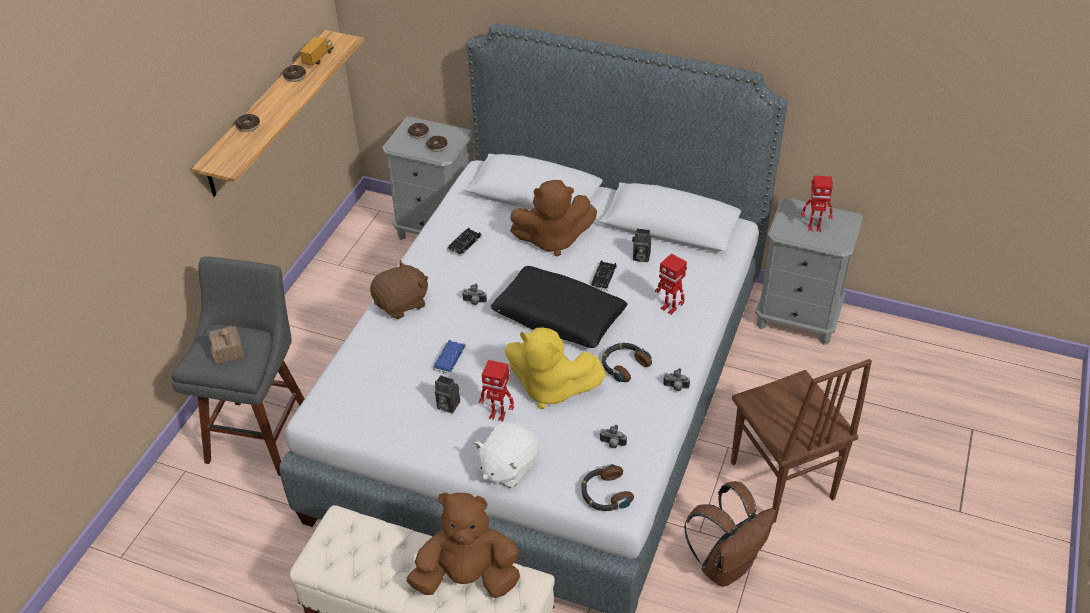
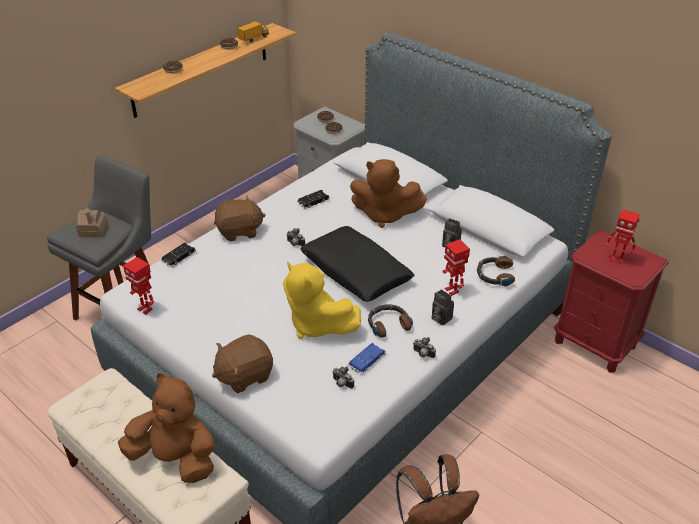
camera: 20 degrees right, 5 degrees down
blue toy car [433,340,466,374] -> blue toy car moved to [348,343,386,374]
camera [435,375,460,413] -> camera moved to [432,289,454,325]
white plush toy [474,422,539,488] -> brown plush toy [212,334,273,393]
toy robot [479,360,514,422] -> toy robot moved to [123,257,154,315]
headphones [581,464,634,511] -> headphones moved to [477,256,515,287]
black toy car [590,260,617,291] -> black toy car moved to [161,242,196,267]
brown chair [731,359,872,523] -> none
grey nightstand [755,197,863,345] -> red nightstand [554,230,669,373]

